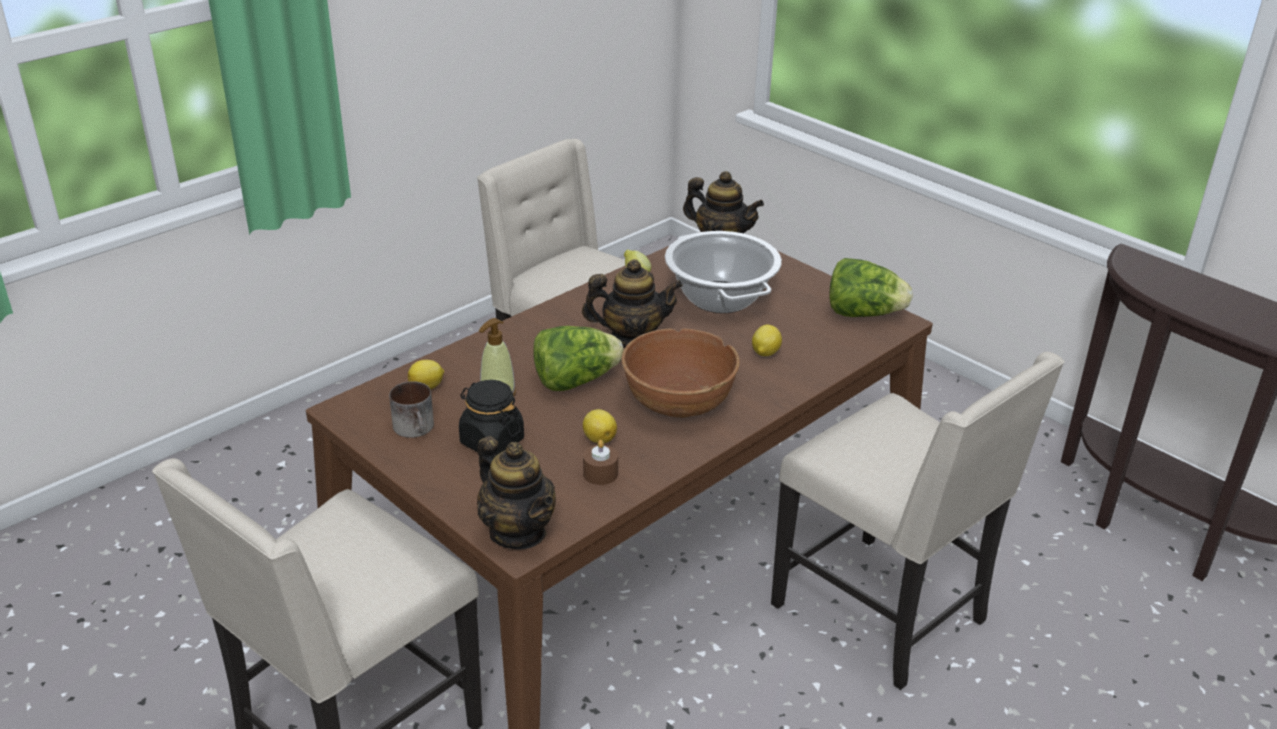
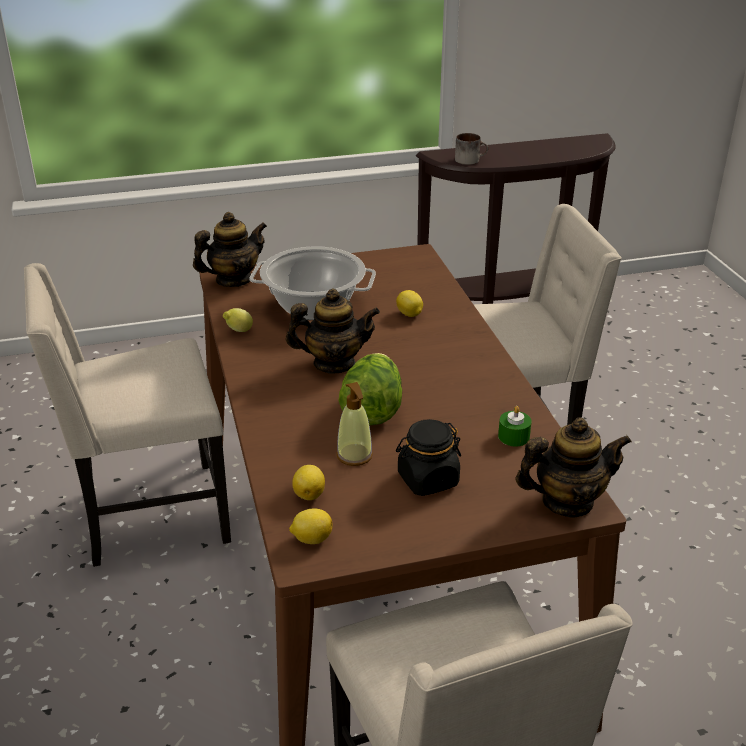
camera: 60 degrees left, 0 degrees up
mug [389,381,434,438] -> mug moved to [455,133,488,165]
teapot [582,259,683,348] -> teapot turned 60 degrees clockwise [286,289,380,374]
lemon [583,409,617,443] -> lemon moved to [289,508,333,544]
brown candle [583,440,618,485] -> green candle [498,406,532,447]
brown bowl [621,328,740,418] -> none
lettuce [829,258,913,317] -> none

